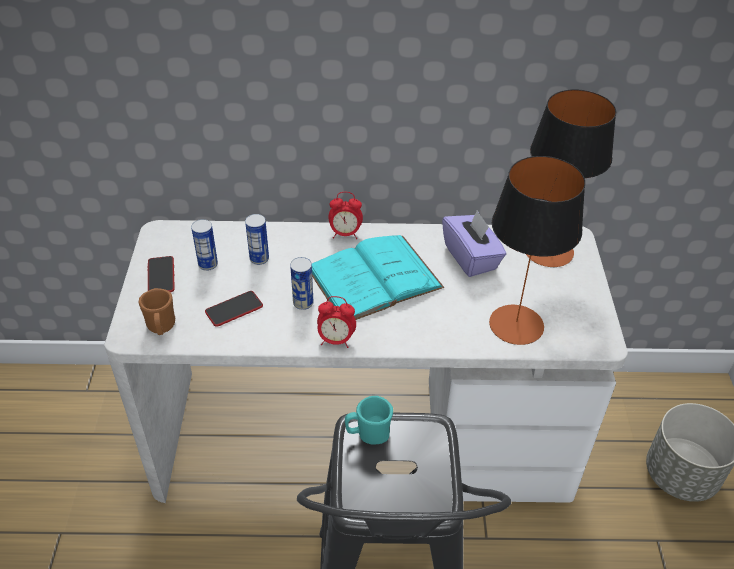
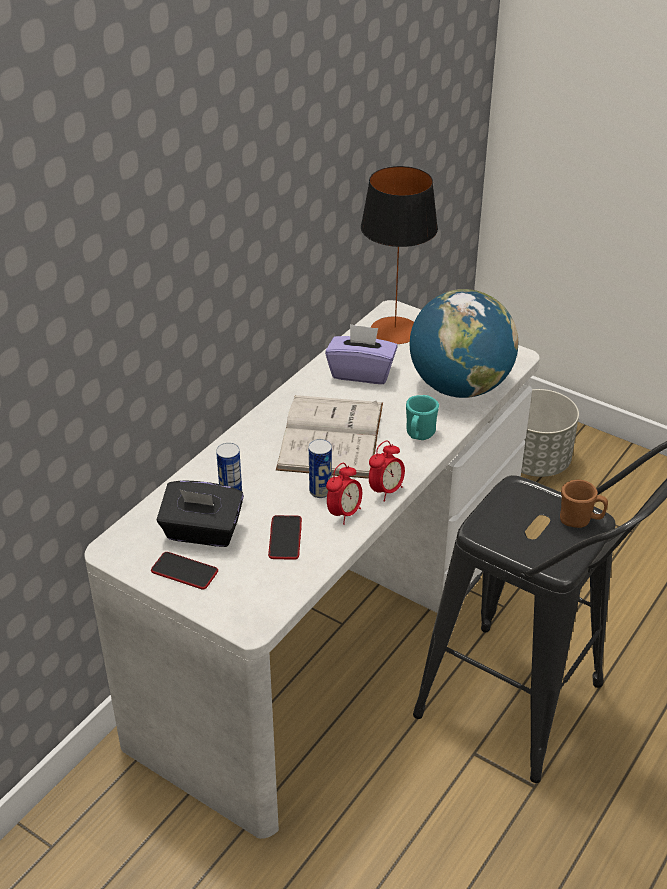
camera: 55 degrees left, 5 degrees down
brown mug [139,288,175,335] -> brown mug moved to [560,480,608,528]
can [191,219,218,271] -> black tissue box [157,480,244,547]
turquoise book [312,235,444,320] -> white book [276,395,383,479]
alarm clock [328,192,363,239] -> alarm clock moved to [326,463,362,525]
turquoise mug [345,396,393,445] -> turquoise mug moved to [406,395,439,440]
table lamp [489,156,585,345] -> globe [410,289,518,398]

